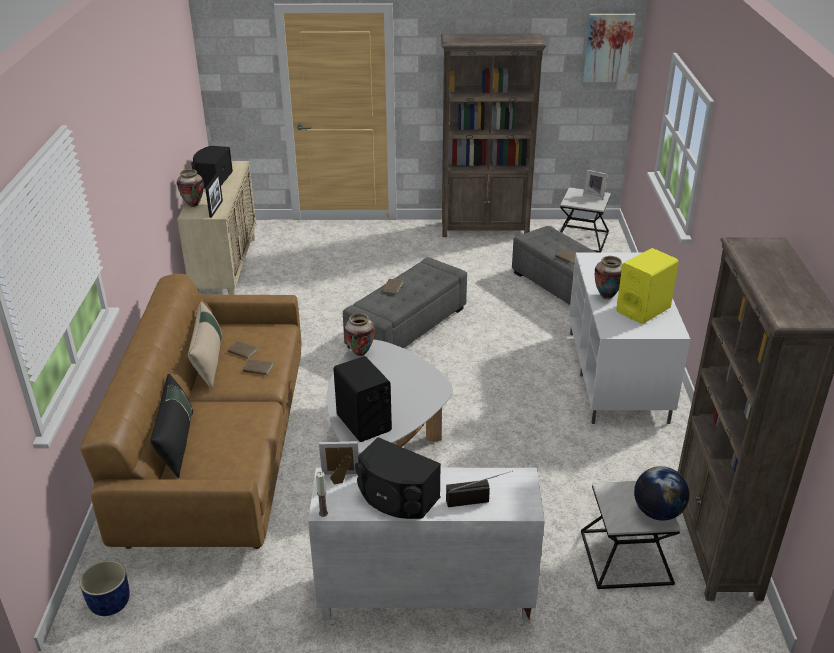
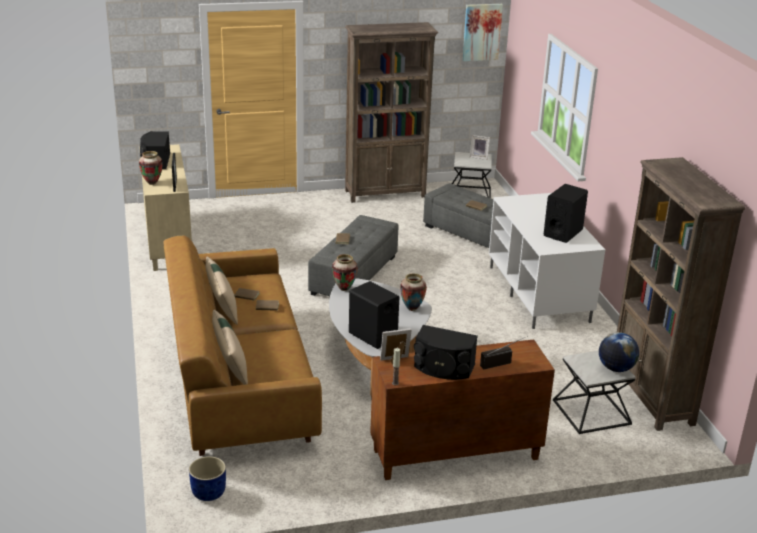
camera: 15 degrees left, 5 degrees down
black pillow [150,374,193,478] -> beige pillow [212,310,248,385]
white cabinet [308,468,545,621] -> brown cabinet [370,340,555,480]
vase [595,256,622,299] -> vase moved to [400,273,427,311]
yellow speaker [616,248,679,324] -> black speaker [544,184,588,243]

